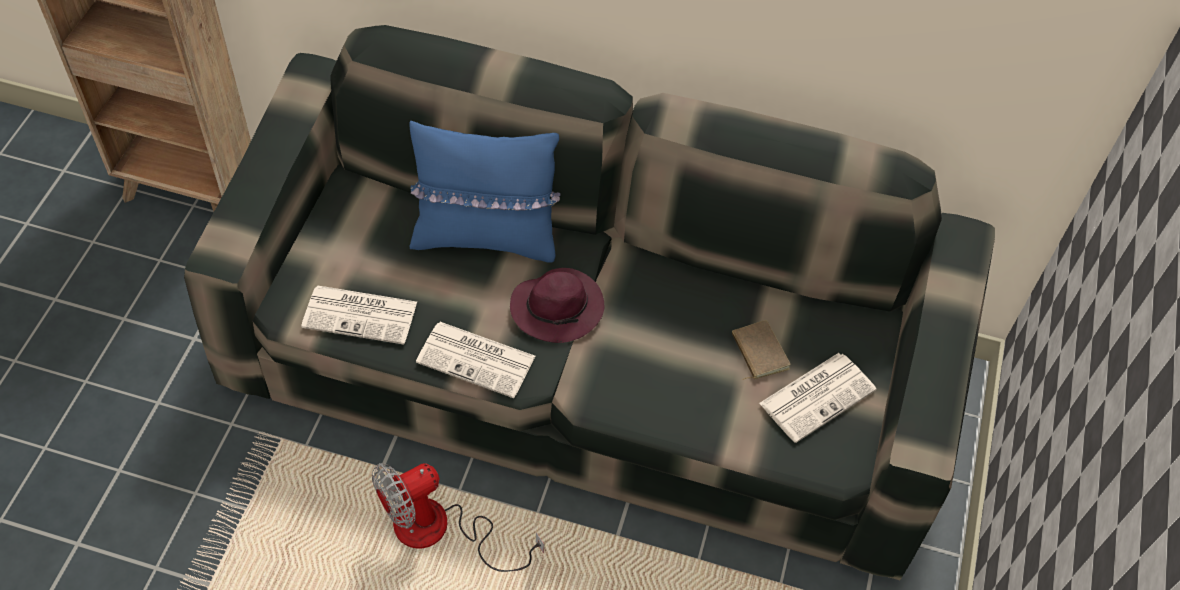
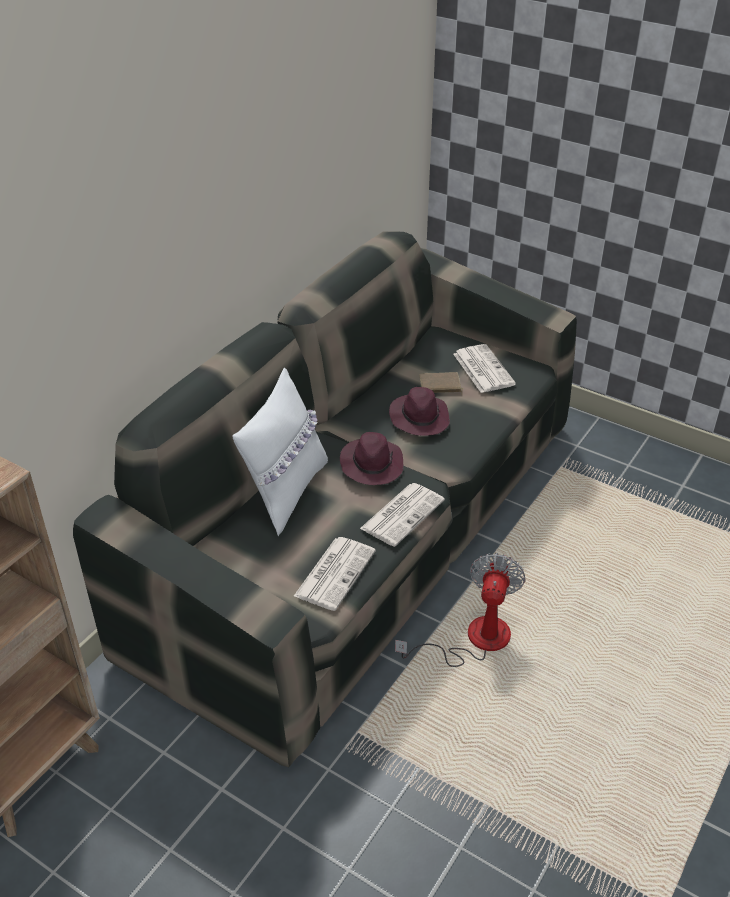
camera: 70 degrees left, 15 degrees down
fan [372,463,544,572] -> fan turned 150 degrees counterclockwise [395,553,526,667]
blue pillow [409,121,561,263] -> white pillow [232,368,328,536]
none -> purple hat [389,387,450,436]

